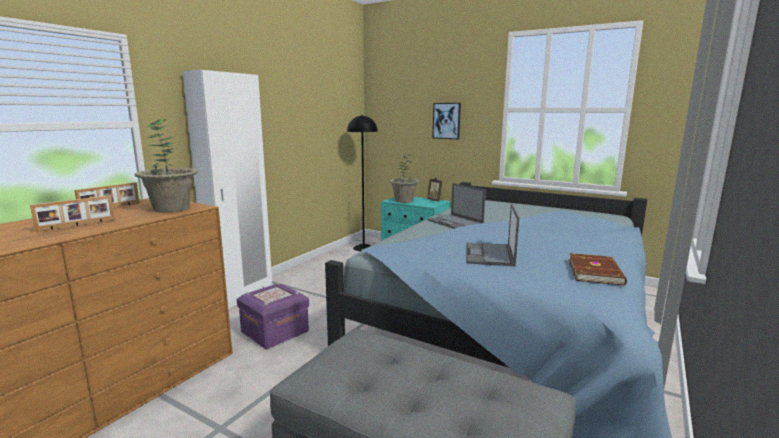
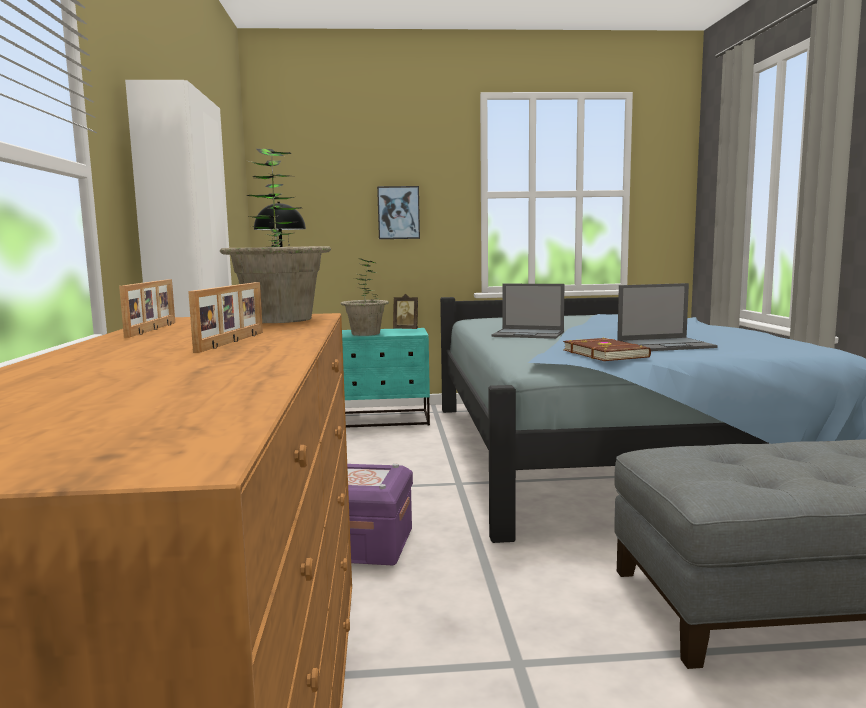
camera: 35 degrees left, 5 degrees down
laptop [466,204,519,266] -> laptop turned 75 degrees counterclockwise [617,283,718,351]
brown book [569,253,627,285] -> brown book moved to [563,338,651,361]

